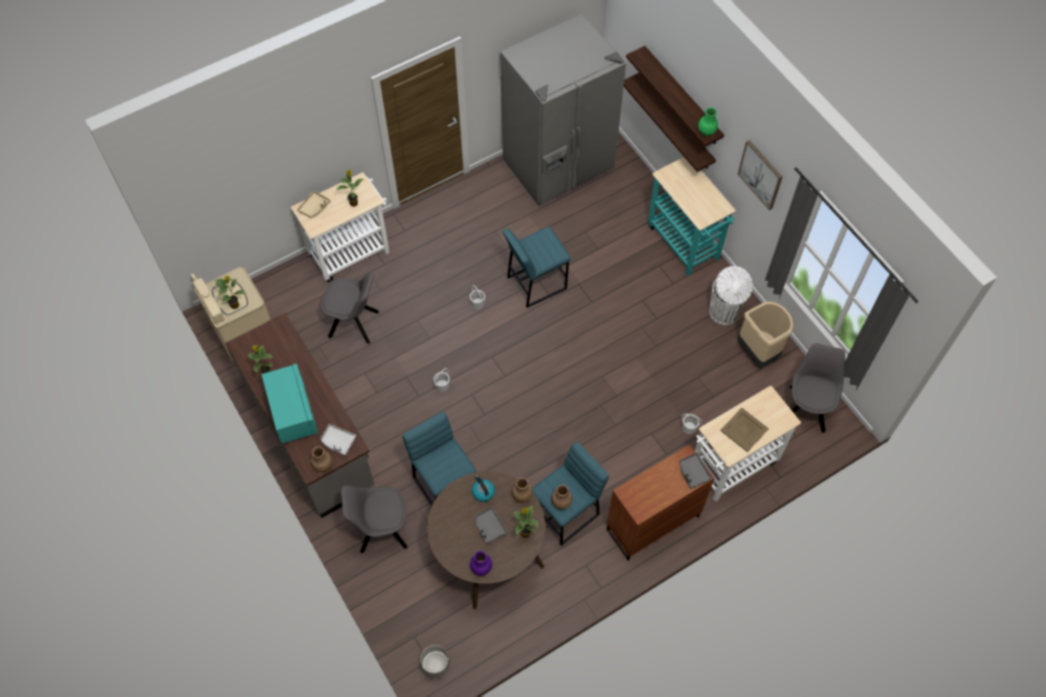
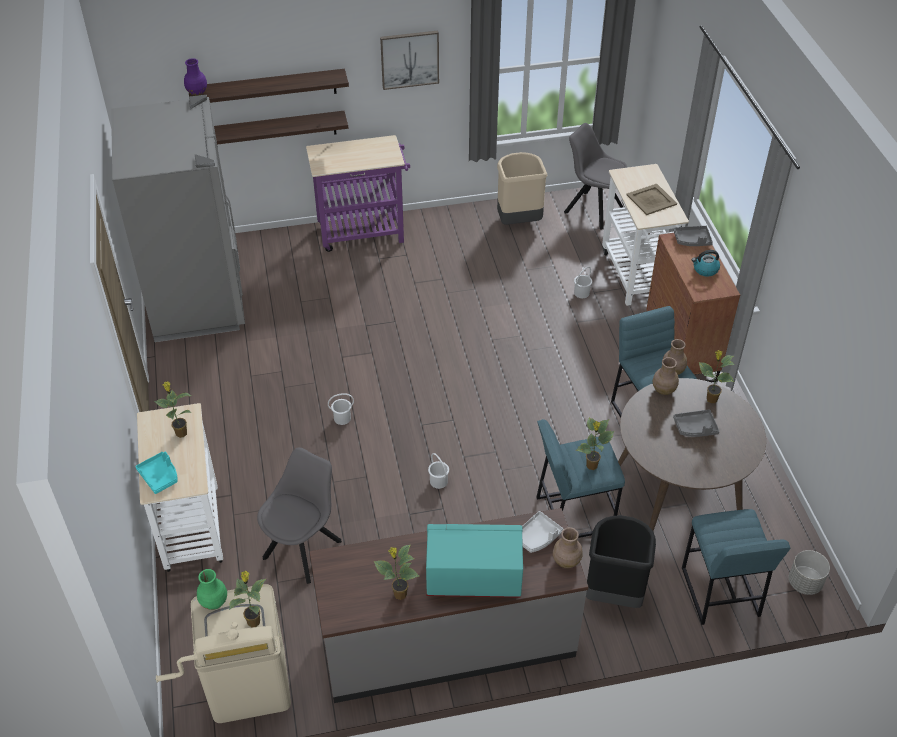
camera: 70 degrees left, 15 degrees down
beige tray [297,191,330,218] -> turquoise tray [136,452,178,494]
grey chair [341,485,408,554] -> black trash can [586,515,656,608]
purple vase [470,551,492,576] -> purple vase moved to [184,58,207,96]
kettle [472,475,495,502] -> kettle moved to [692,250,720,276]
blue stool [502,227,570,308] -> blue stool moved to [682,509,790,625]
turquoise cart [648,157,736,276] -> purple cart [306,135,410,252]
green vase [698,108,718,136] -> green vase moved to [197,569,227,610]
white trash can [709,266,753,325] -> none
none -> potted plant [576,418,614,470]

